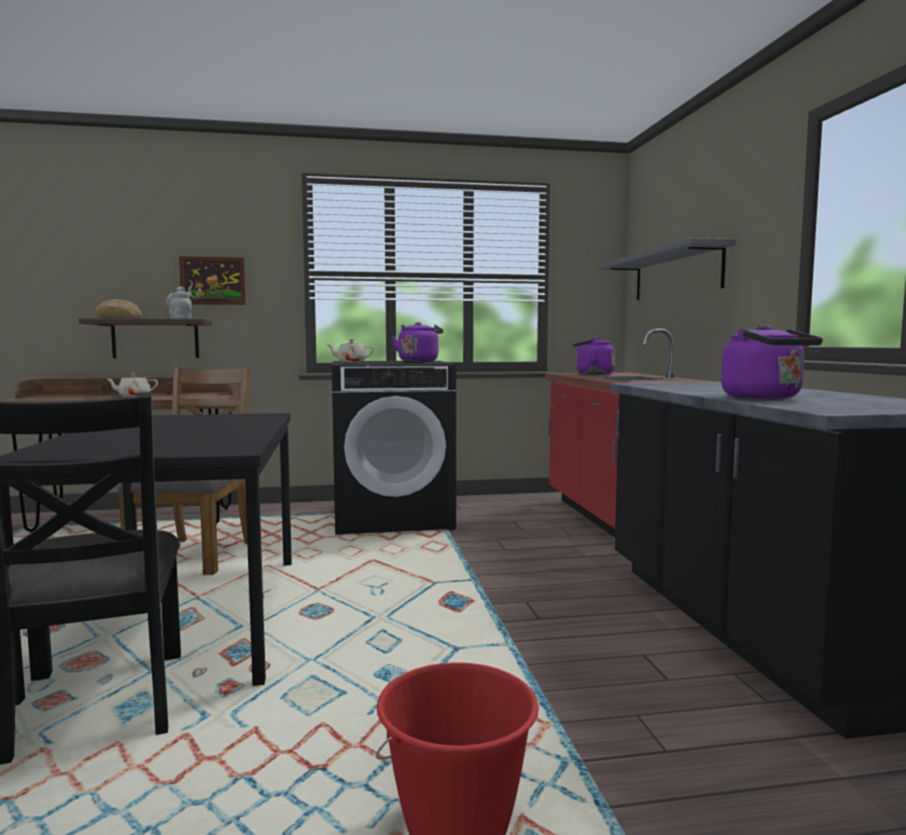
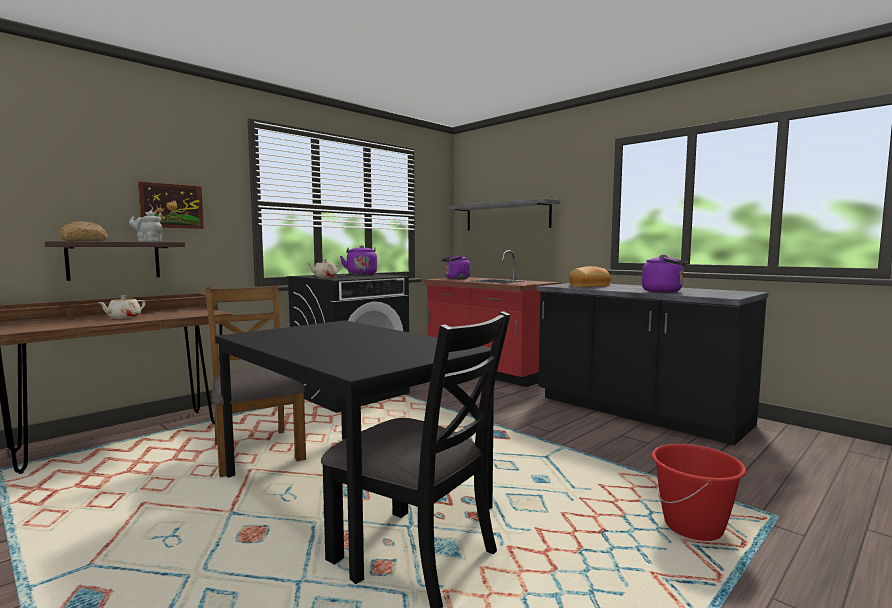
camera: 35 degrees left, 0 degrees up
none -> bread [569,266,611,287]

